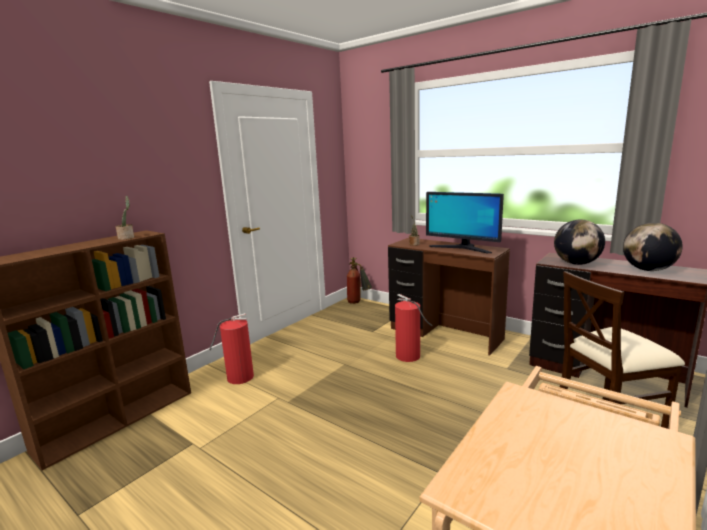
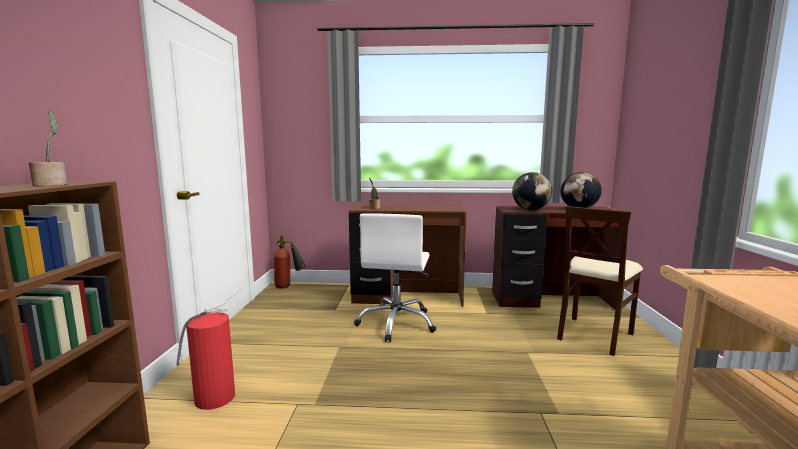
camera: 35 degrees left, 5 degrees down
fire extinguisher [395,294,432,362] -> white office chair [354,213,436,342]
monitor [426,192,504,253] -> none

